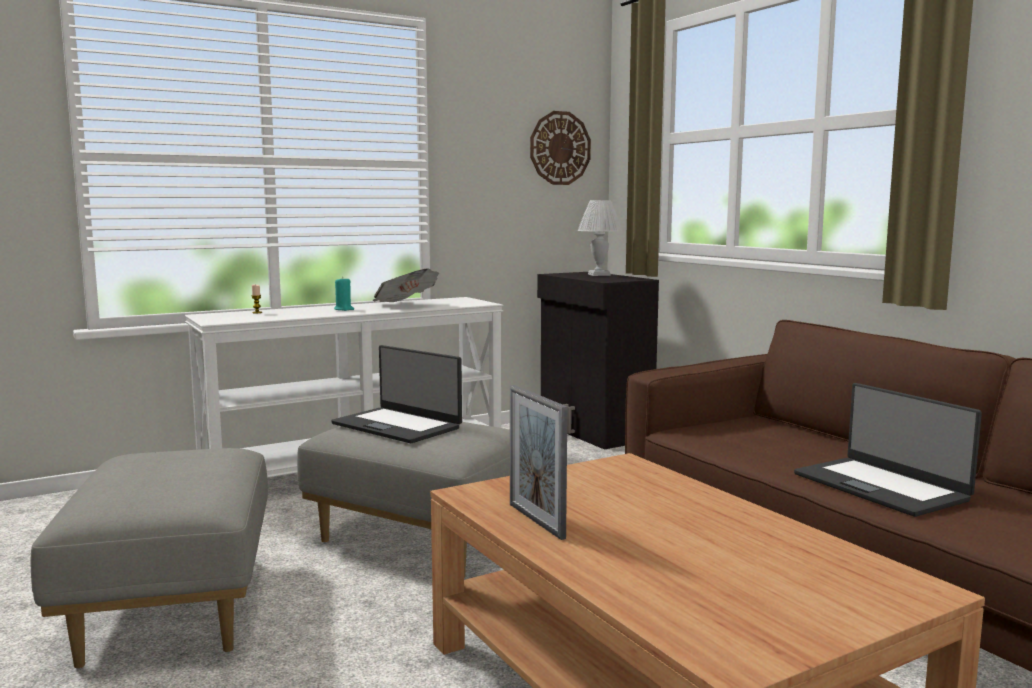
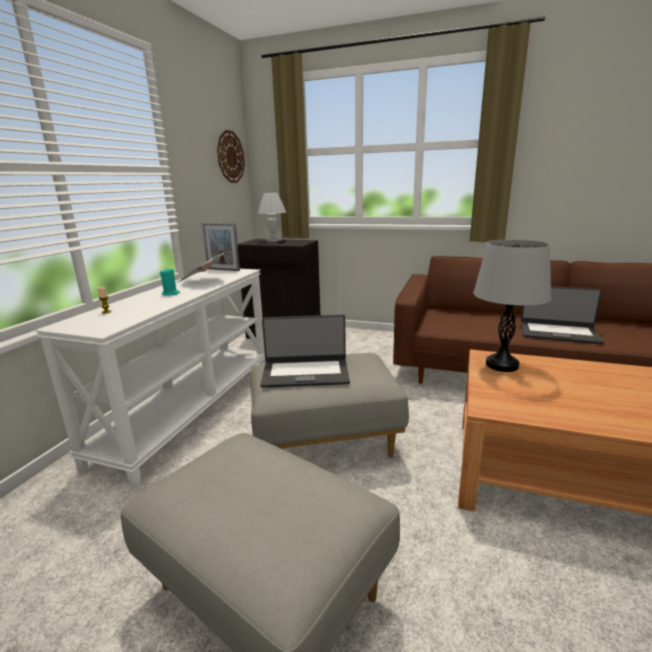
camera: 40 degrees left, 10 degrees up
picture frame [510,385,567,540] -> picture frame moved to [202,223,240,271]
none -> grey table lamp [473,240,551,372]

